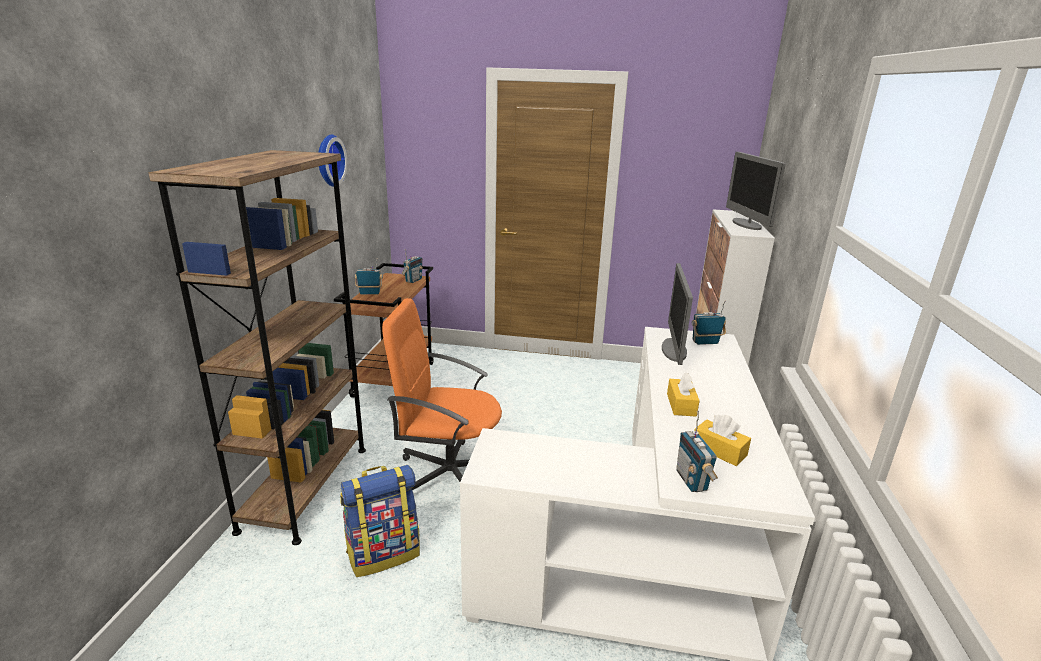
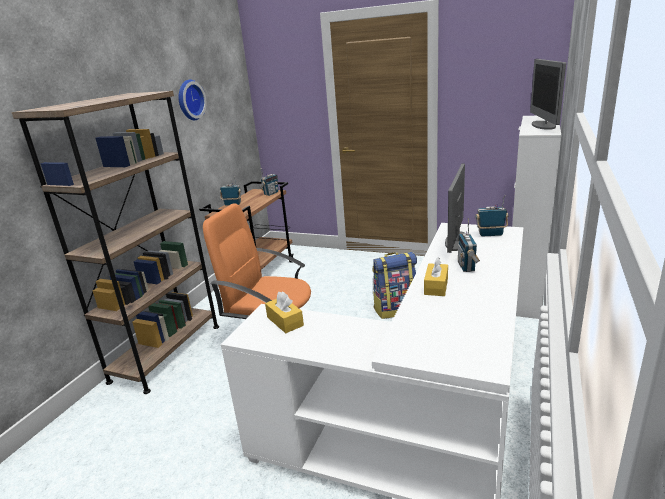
camera: 15 degrees right, 0 degrees up
backpack [340,465,420,577] -> backpack moved to [372,252,417,319]
radio [676,411,718,492] -> radio moved to [458,218,480,272]
yellow tissue box [694,415,751,466] -> yellow tissue box moved to [265,292,304,333]

